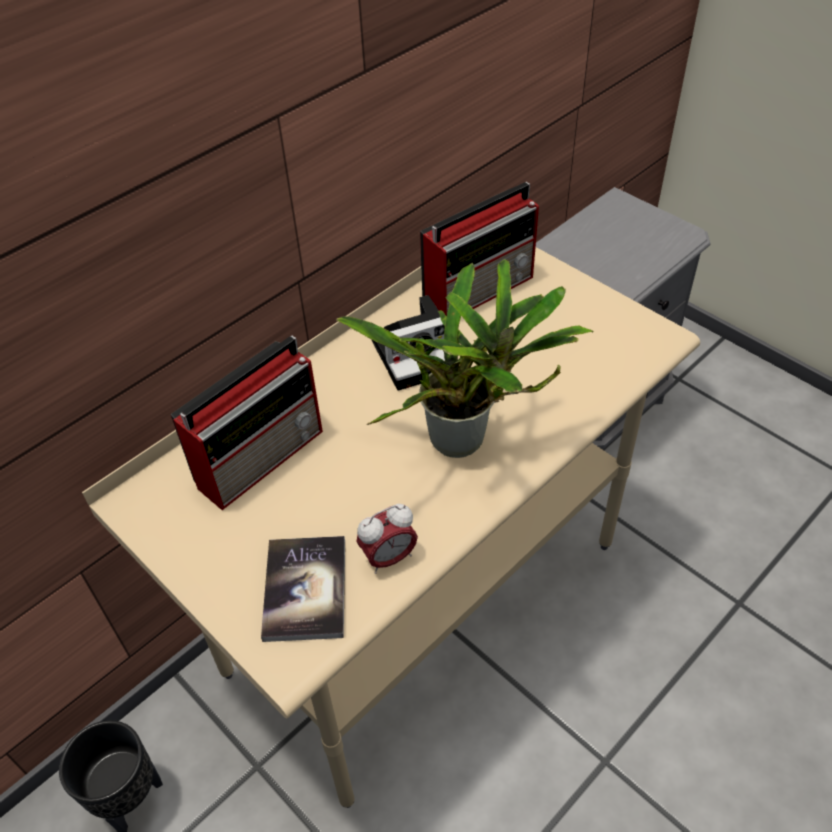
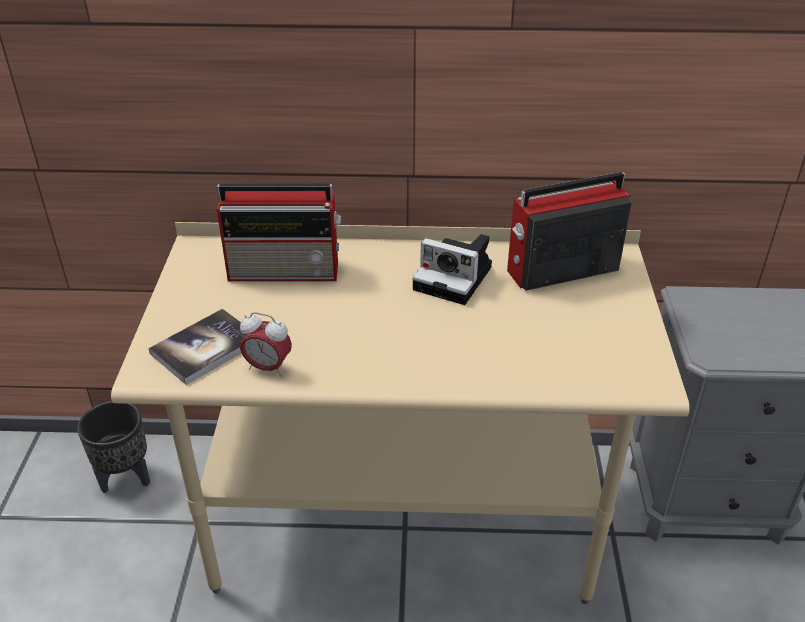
camera: 45 degrees right, 10 degrees down
potted plant [336,259,594,458] -> none
radio [420,182,539,316] -> radio turned 150 degrees clockwise [507,172,632,291]

